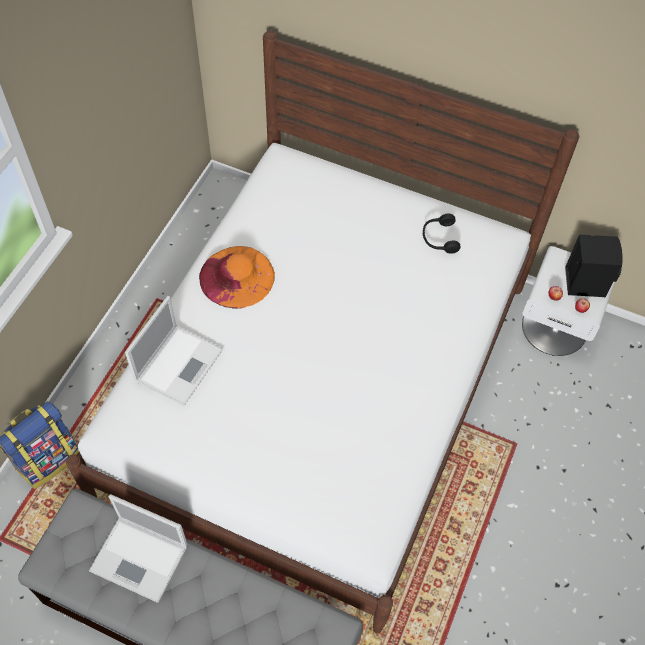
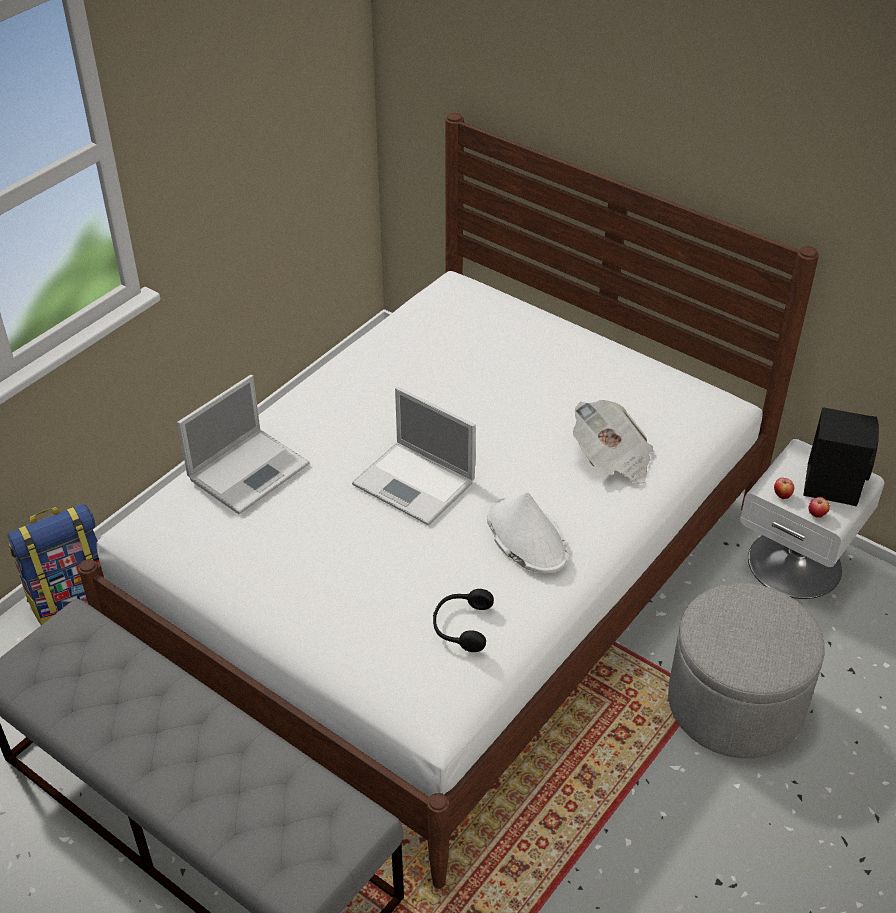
camera: 15 degrees right, 15 degrees down
laptop [89,494,188,603] -> laptop moved to [352,387,476,526]
orange hat [199,246,275,309] -> none
black headphones [423,214,460,254] -> black headphones moved to [433,589,494,652]
none -> white hat [487,492,568,573]
none -> newspaper [573,400,654,484]
none -> grey ottoman [668,583,825,758]

